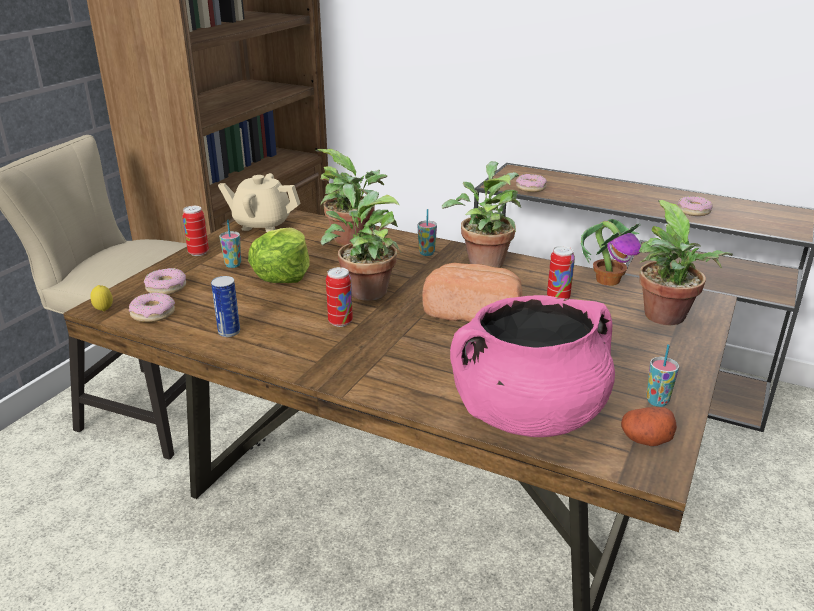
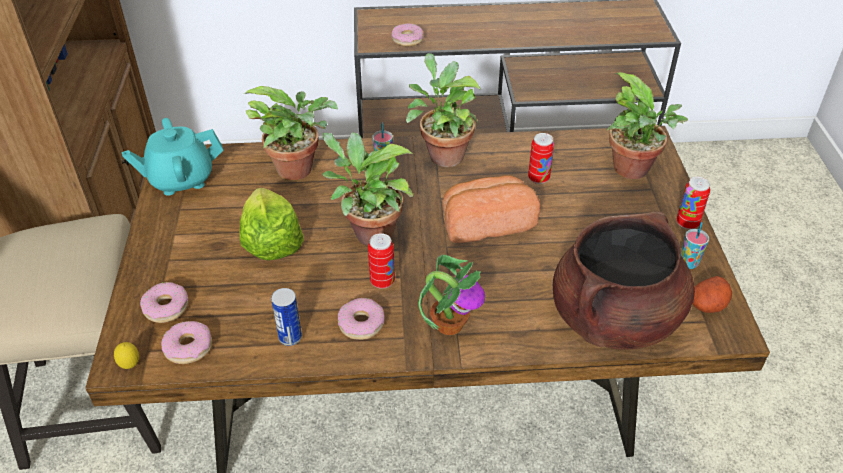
camera: 30 degrees left, 15 degrees up
can [182,206,209,256] -> can moved to [677,177,710,230]
beige teapot [218,173,300,232] -> turquoise teapot [122,118,223,196]
cup [219,220,241,268] -> none
pink cooking pot [450,295,615,437] -> brown cooking pot [553,211,695,350]
potted plant [581,219,641,286] -> potted plant moved to [418,254,485,335]
donut [678,196,713,216] -> donut moved to [338,298,384,340]

